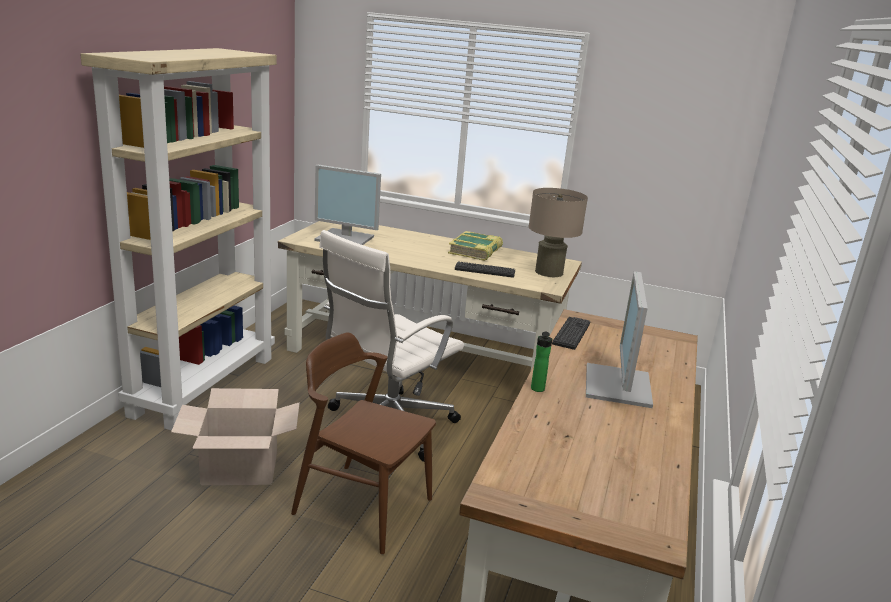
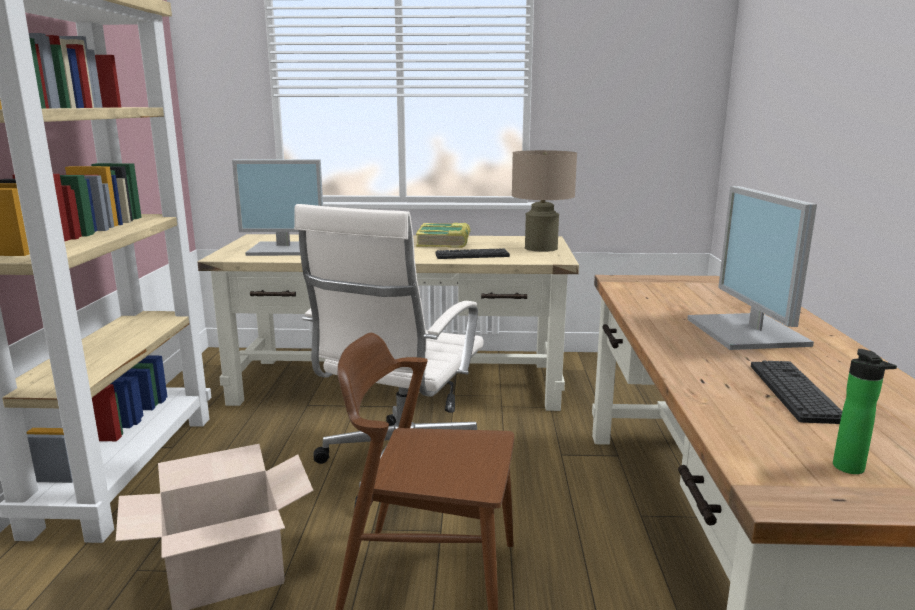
camera: 15 degrees left, 5 degrees down
bottle [531,331,552,392] -> bottle moved to [833,349,897,474]
keyboard [552,317,590,350] -> keyboard moved to [751,361,842,424]

